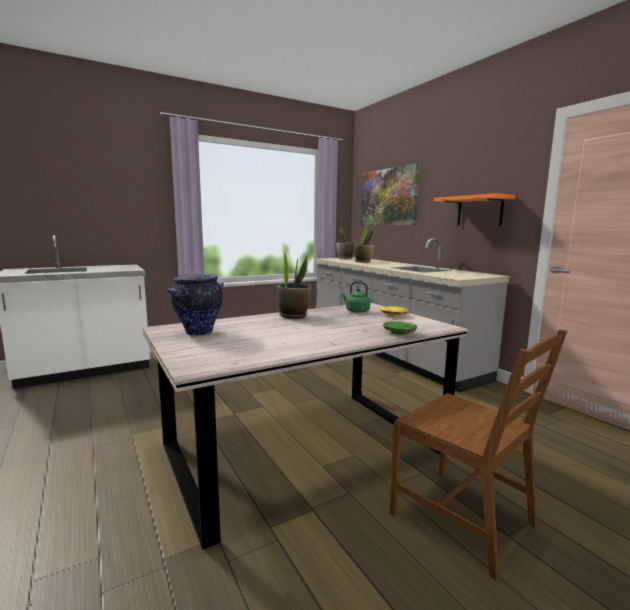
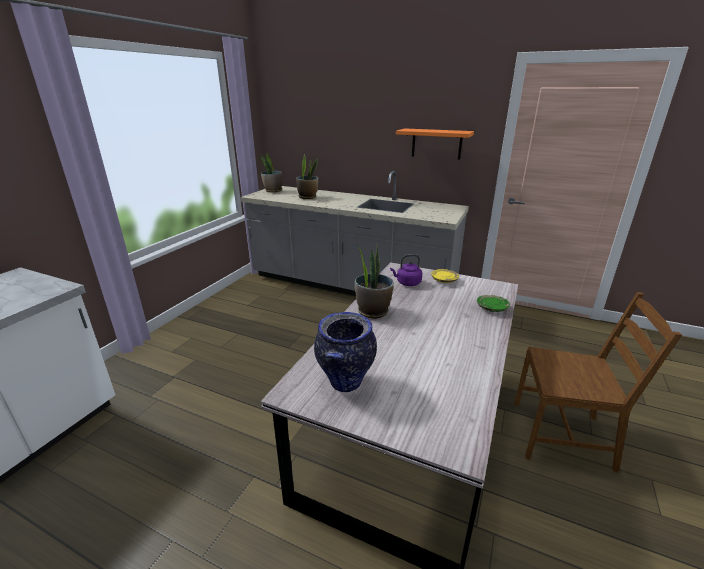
camera: 35 degrees left, 15 degrees up
green kettle [341,282,370,313] -> purple kettle [390,254,422,286]
picture [360,163,420,225] -> none

